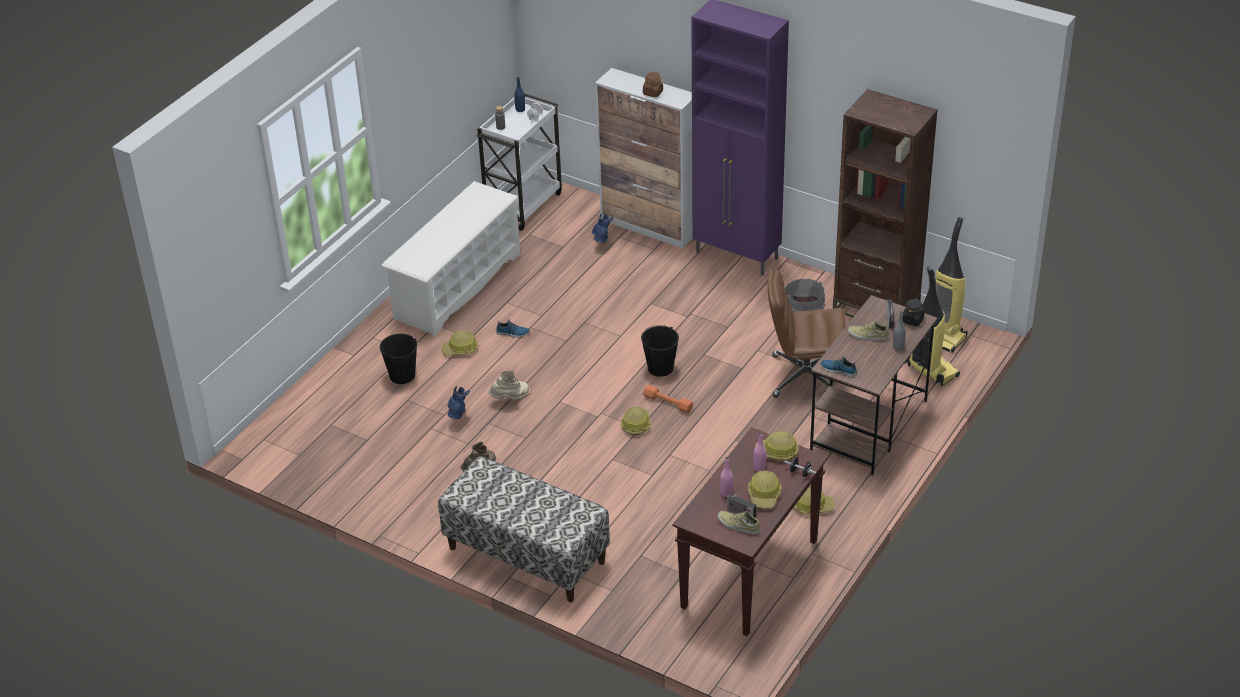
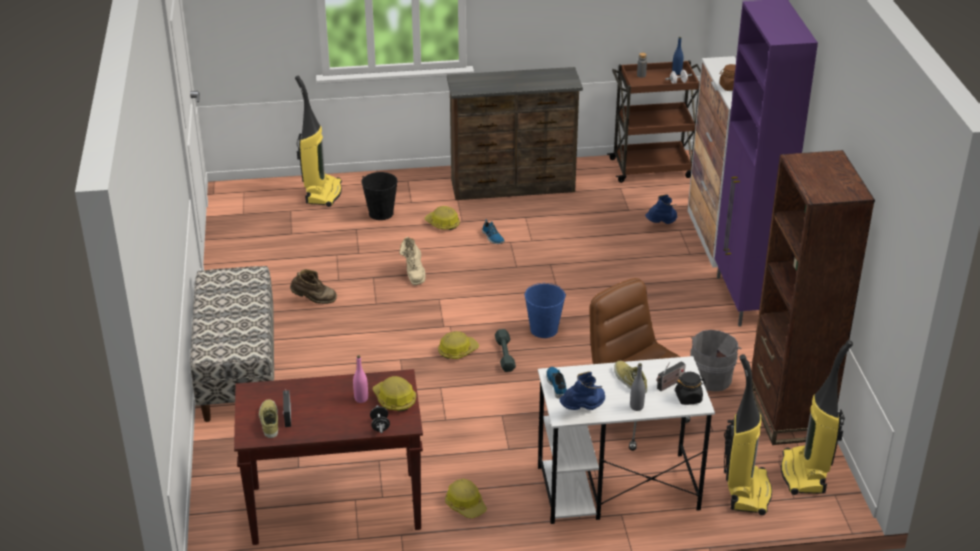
camera: 50 degrees right, 5 degrees down
white shoe rack [382,181,520,337] -> brown dresser [447,67,583,200]
blue boot [447,386,470,419] -> blue boot moved to [560,371,605,410]
white cart [476,93,562,231] -> brown cart [607,60,701,183]
beige boot [488,371,530,400] -> beige boot turned 60 degrees clockwise [399,237,426,285]
black bucket [641,325,679,377] -> blue bucket [524,283,566,338]
orange dumbbell [643,385,693,413] -> grey dumbbell [495,329,516,372]
pink bottle [720,457,733,497] -> none
hard hat [748,470,782,508] -> none
brown desk [810,295,937,476] -> white desk [538,356,715,524]
none -> vacuum cleaner [295,75,342,207]

